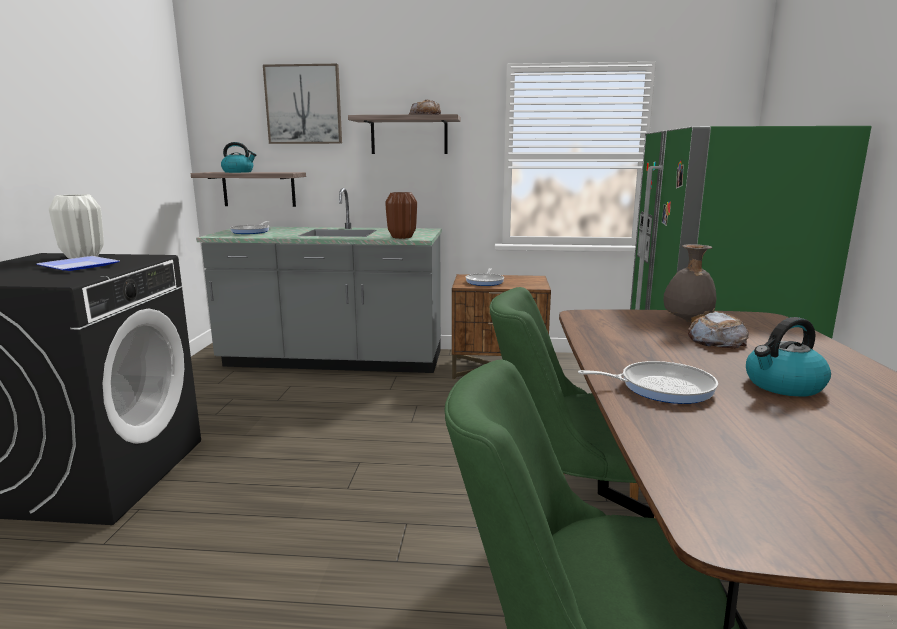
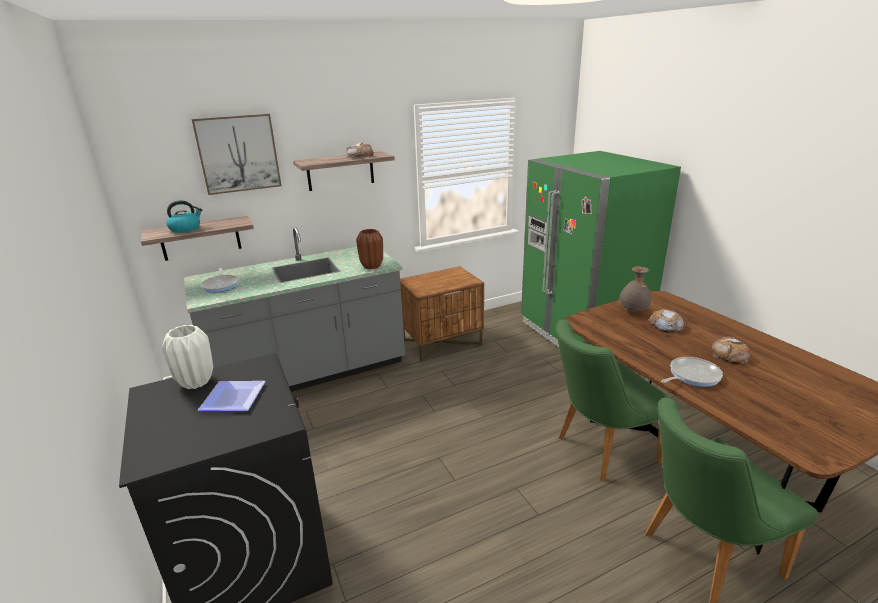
camera: 30 degrees left, 10 degrees up
frying pan [465,268,504,286] -> none
kettle [746,317,831,397] -> bread [712,337,751,364]

